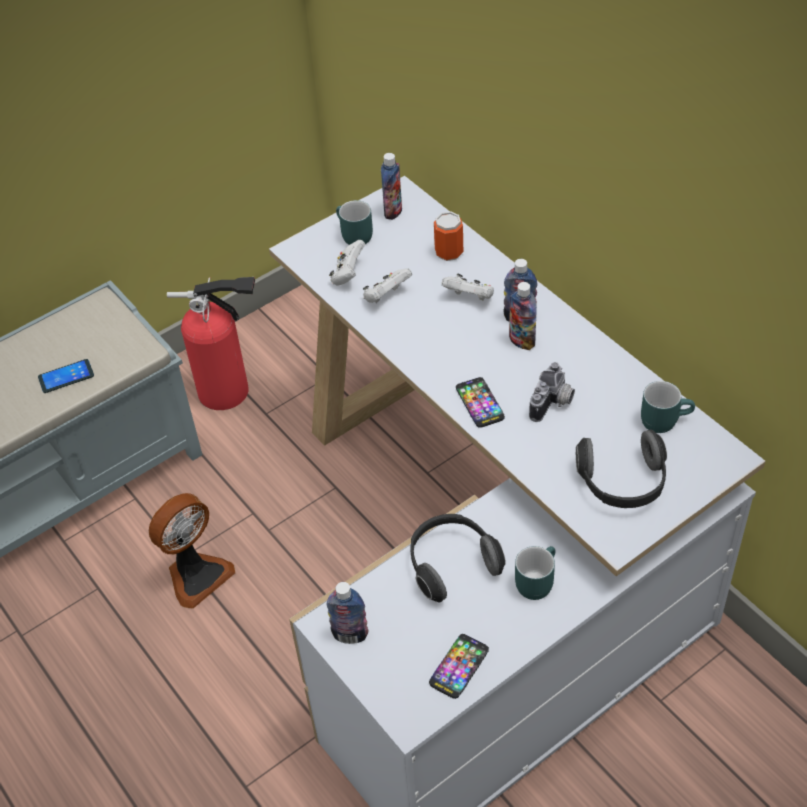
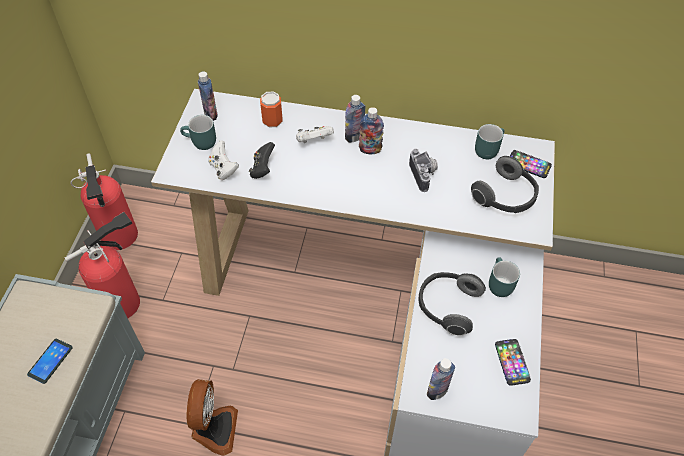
camera: 45 degrees left, 5 degrees up
white game controller [363,268,412,303] -> black game controller [249,142,275,179]
phone [456,377,505,428] -> phone moved to [510,150,552,178]
none -> fire extinguisher [71,153,138,250]

